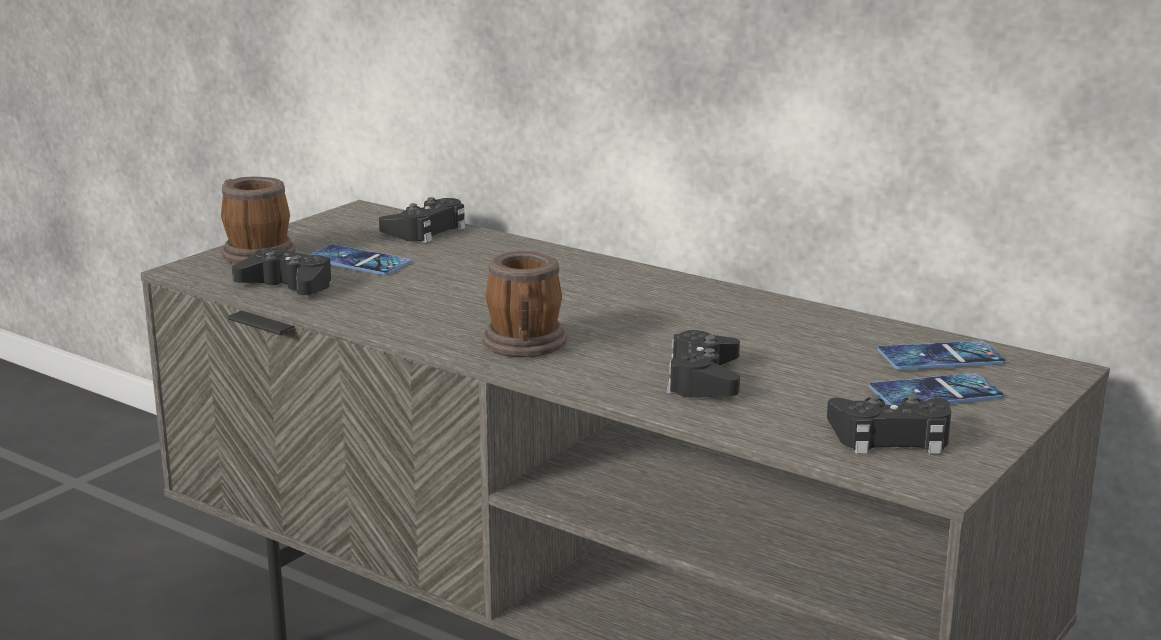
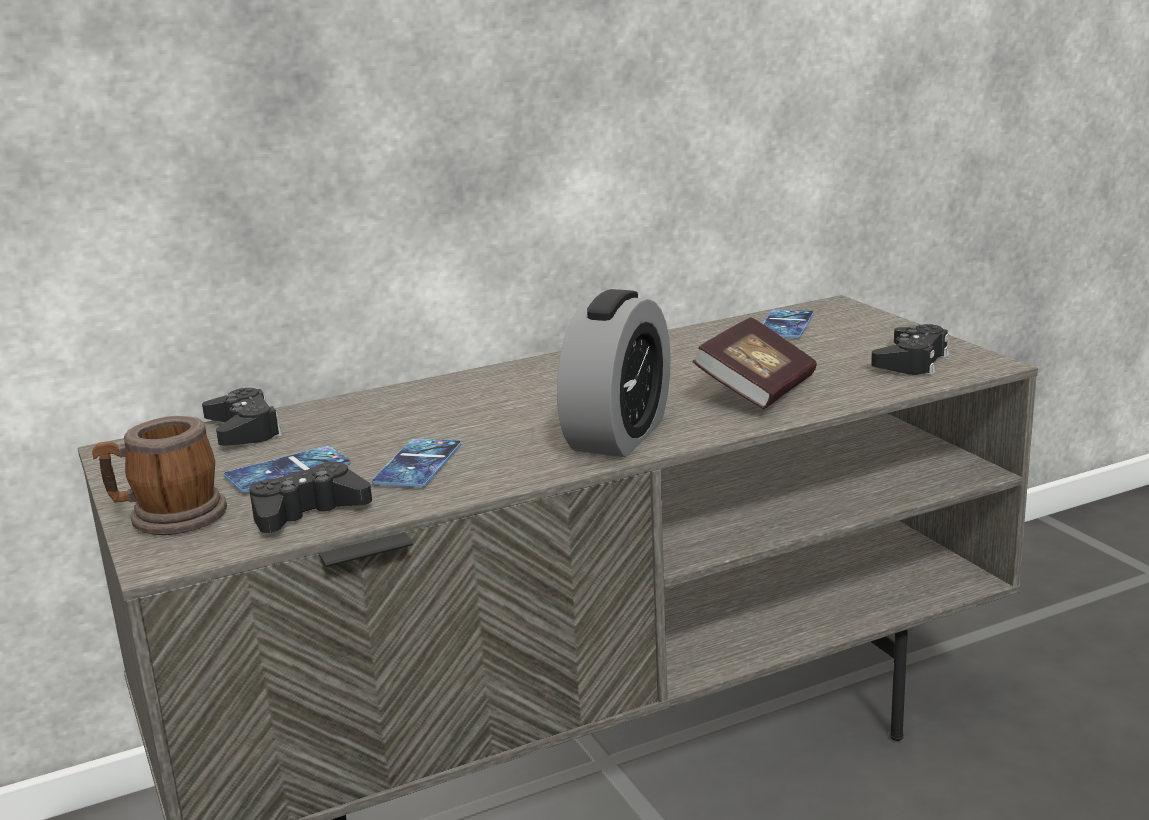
camera: 60 degrees left, 0 degrees up
mug [482,251,567,357] -> alarm clock [557,289,671,457]
black game controller [667,330,740,398] -> book [692,317,817,409]
phone [869,373,1004,405] -> phone moved to [372,438,461,487]

